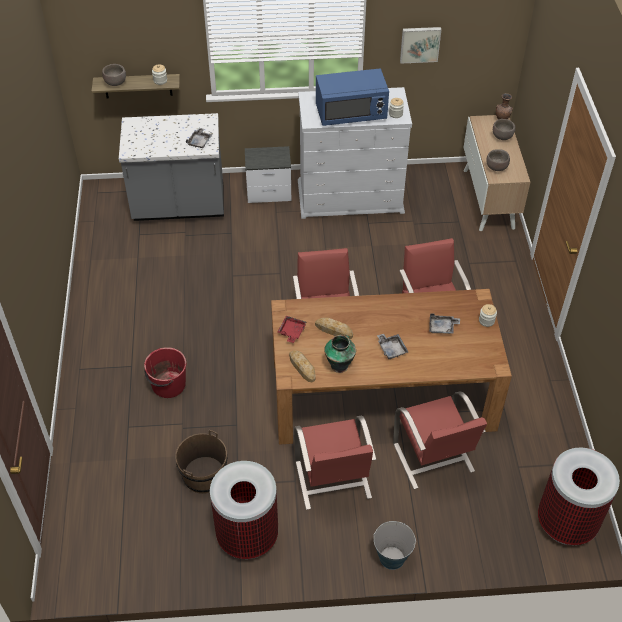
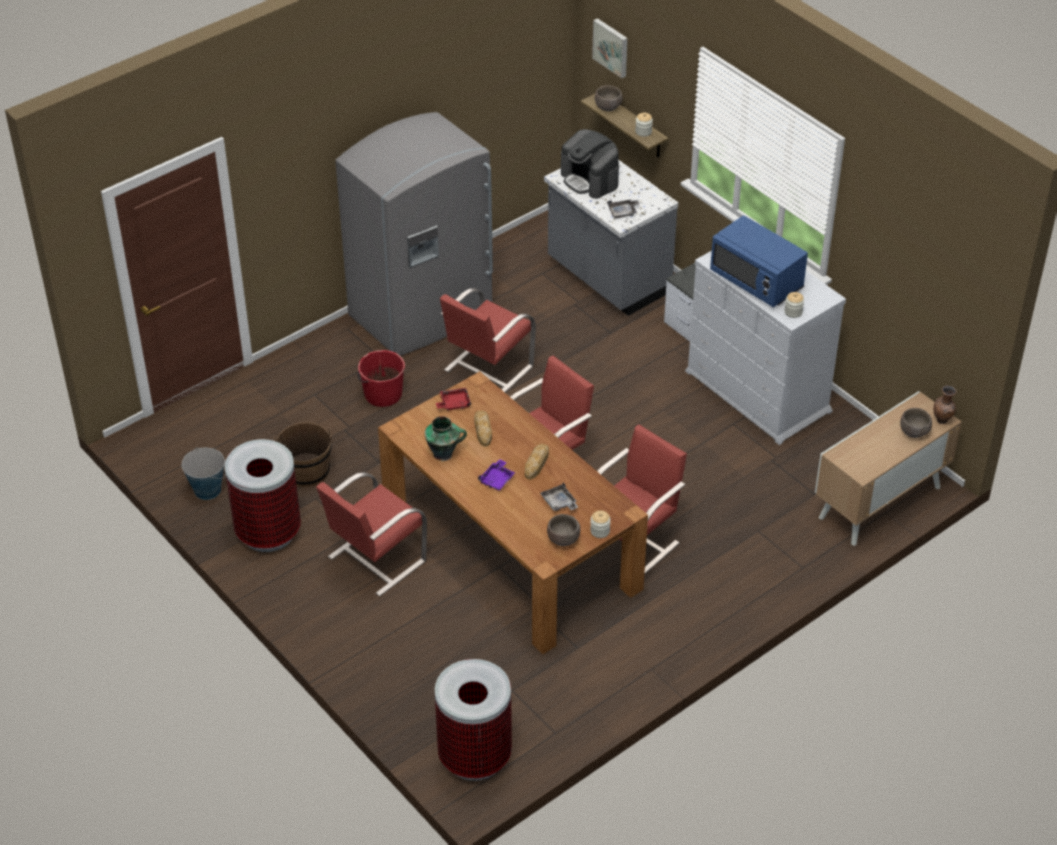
camera: 55 degrees right, 5 degrees down
bread [289,350,316,382] -> bread moved to [525,444,549,480]
bucket [373,521,416,570] -> bucket moved to [182,448,226,500]
grey tray [377,334,408,359] -> purple tray [478,459,515,490]
red chair [393,391,487,489] -> red chair moved to [440,288,536,392]
picture [400,27,441,63] -> picture moved to [592,18,628,78]
brown bowl [486,149,510,171] -> brown bowl moved to [547,514,580,546]
none -> grey fridge [335,112,493,356]
none -> coffee machine [561,129,619,199]

